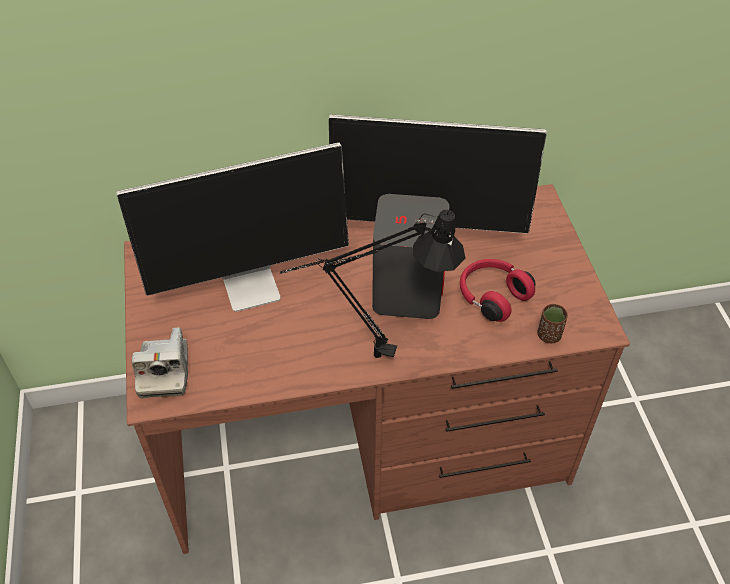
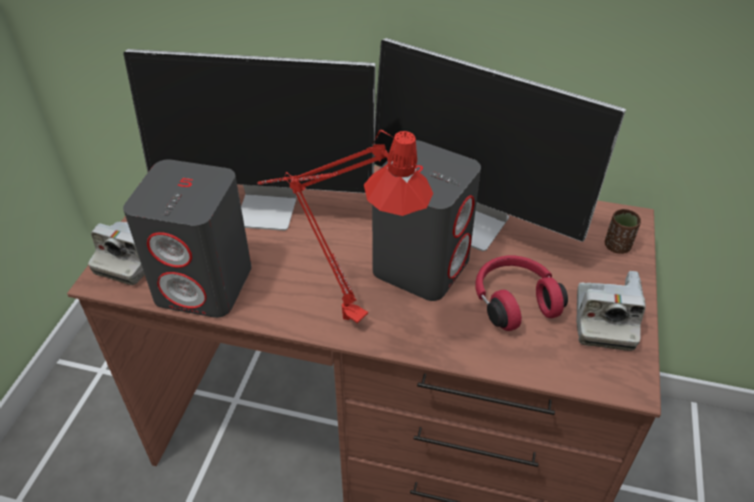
camera: 25 degrees right, 5 degrees down
black table lamp [280,210,466,358] -> red table lamp [257,130,433,324]
brown cup [537,304,568,343] -> brown cup moved to [605,209,641,254]
none -> grey speaker [123,159,252,318]
none -> camera [576,271,646,351]

